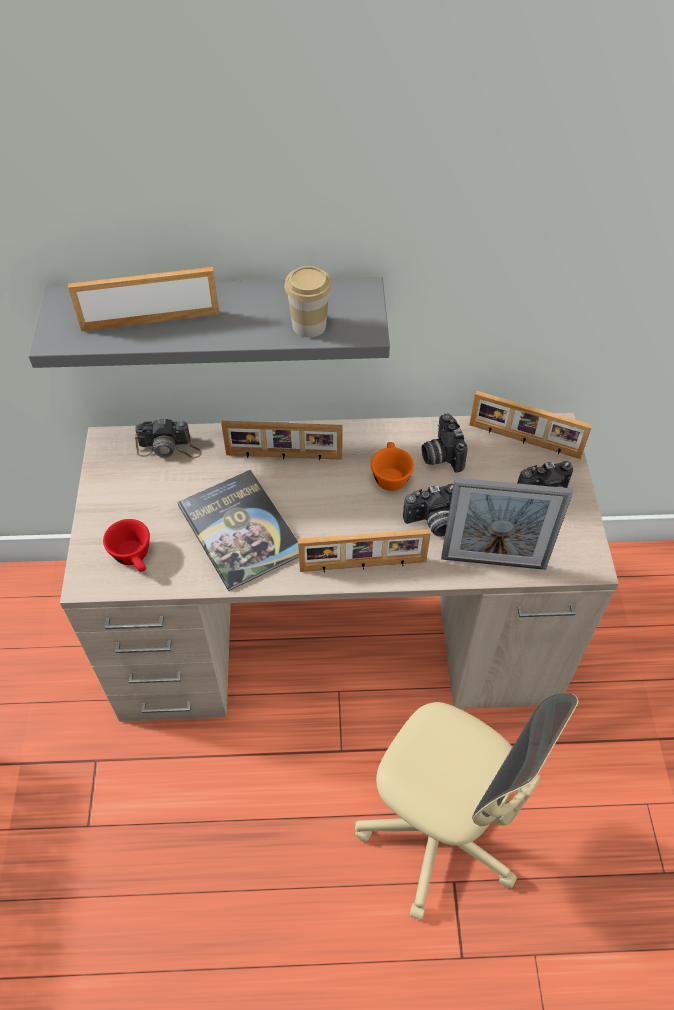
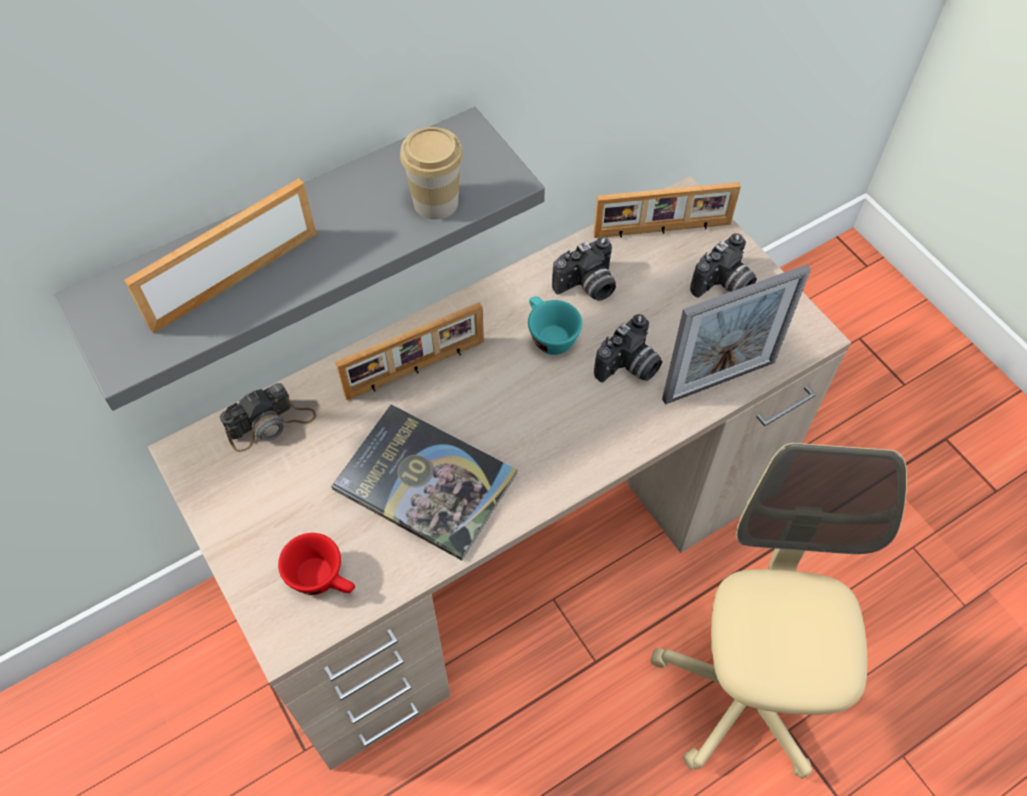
camera: 30 degrees left, 5 degrees up
picture frame [298,529,430,573] -> none
beige office chair [355,693,578,920] -> beige office chair turned 90 degrees counterclockwise [651,443,907,779]
orange cup [371,442,414,491] -> turquoise cup [528,296,582,355]
camera [421,413,468,473] -> camera turned 75 degrees counterclockwise [552,237,616,301]

